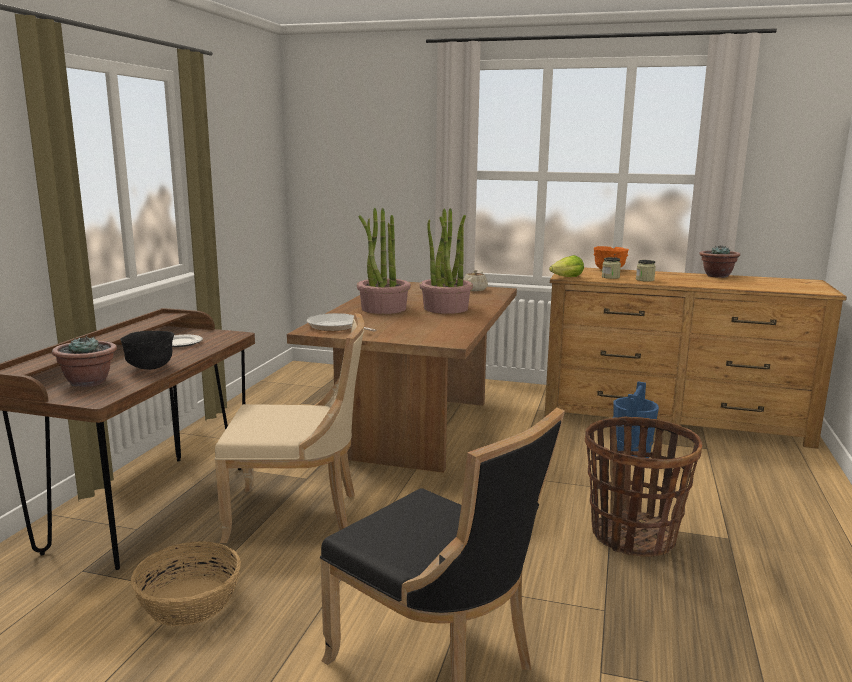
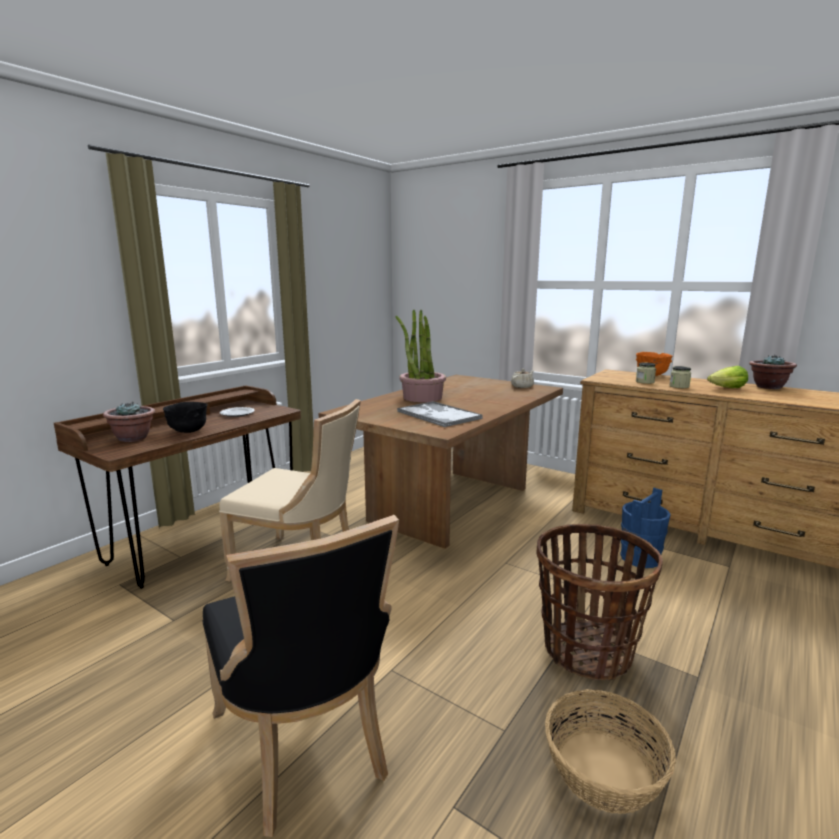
camera: 20 degrees right, 0 degrees up
basket [131,541,241,626] -> basket moved to [545,689,676,814]
frying pan [307,313,376,332] -> none
potted plant [420,208,473,314] -> none
lettuce [549,255,584,277] -> lettuce moved to [707,366,748,388]
none -> tray [397,401,483,428]

